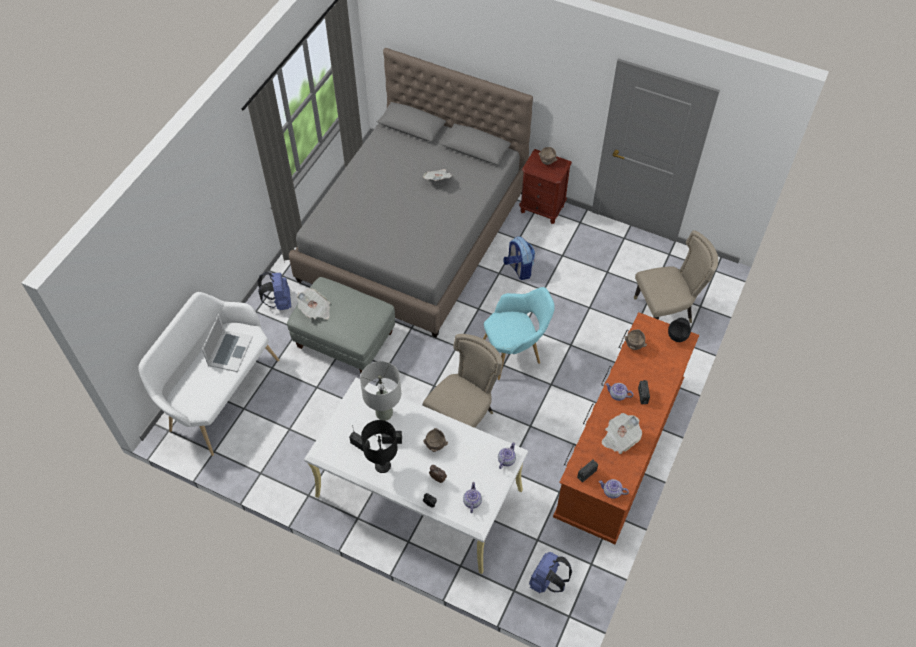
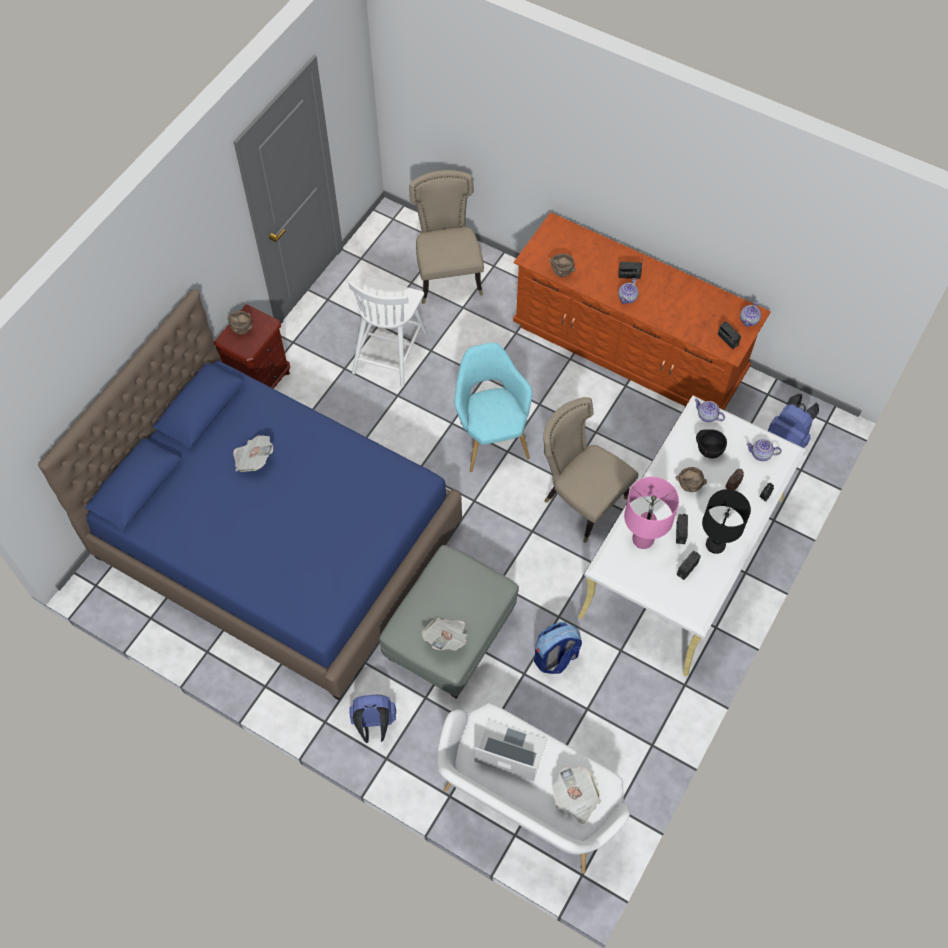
camera: 85 degrees left, 5 degrees up
grey bed [289,48,533,338] -> blue bed [38,289,462,700]
grey table lamp [360,361,401,421] -> pink table lamp [624,477,679,549]
backpack [503,236,535,280] -> backpack moved to [534,622,582,674]
newspaper [602,413,642,454] -> newspaper moved to [552,766,601,824]
black bowl [668,318,691,342] -> black bowl moved to [696,429,727,458]
none -> white chair [348,277,427,387]

